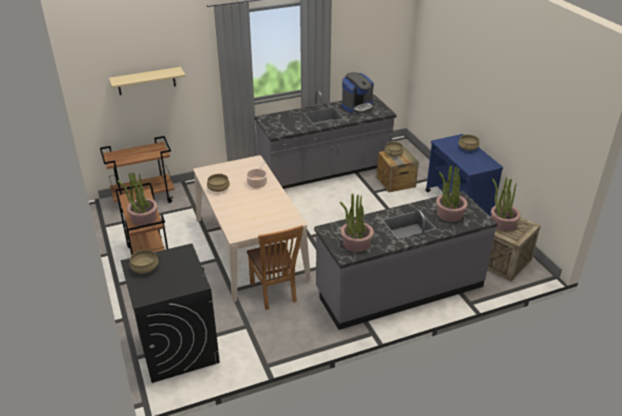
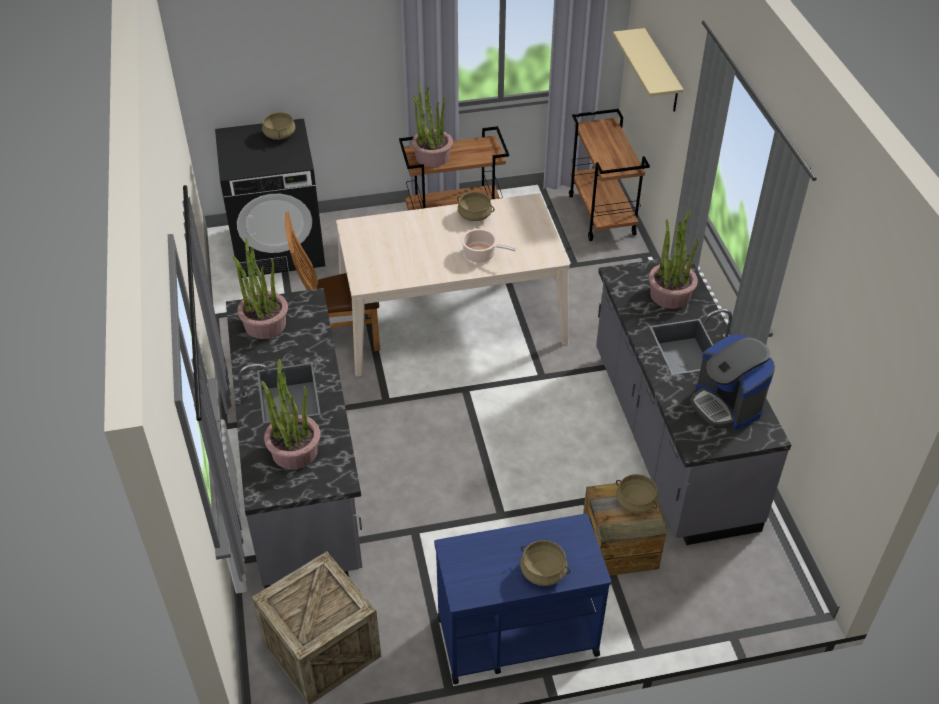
camera: 100 degrees right, 10 degrees up
potted plant [491,177,521,231] -> potted plant moved to [649,210,699,309]

